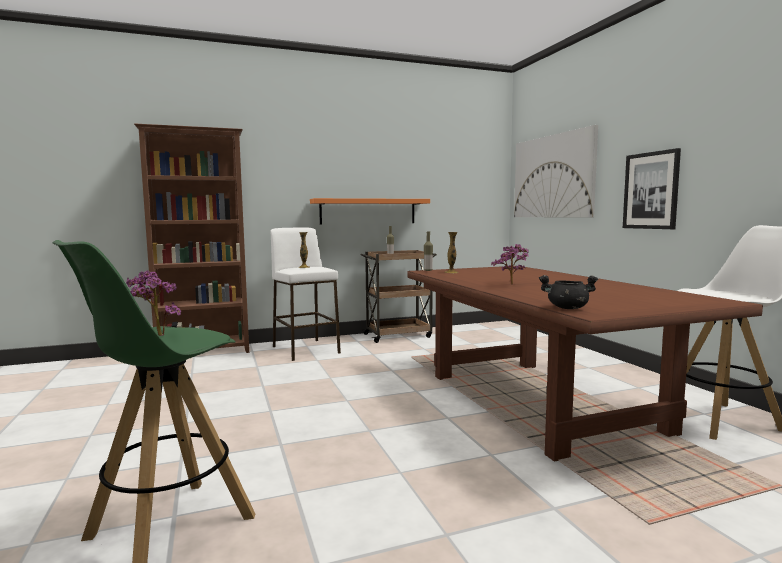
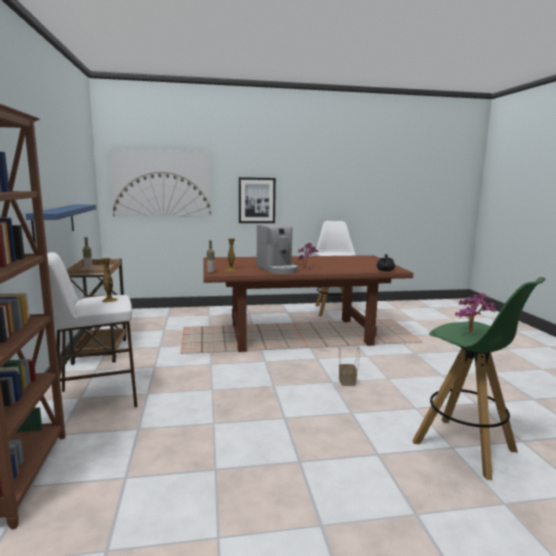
camera: 80 degrees left, 5 degrees up
orange shelf [310,198,430,224] -> blue shelf [26,205,96,244]
none -> coffee machine [256,224,298,274]
none -> basket [339,347,359,386]

